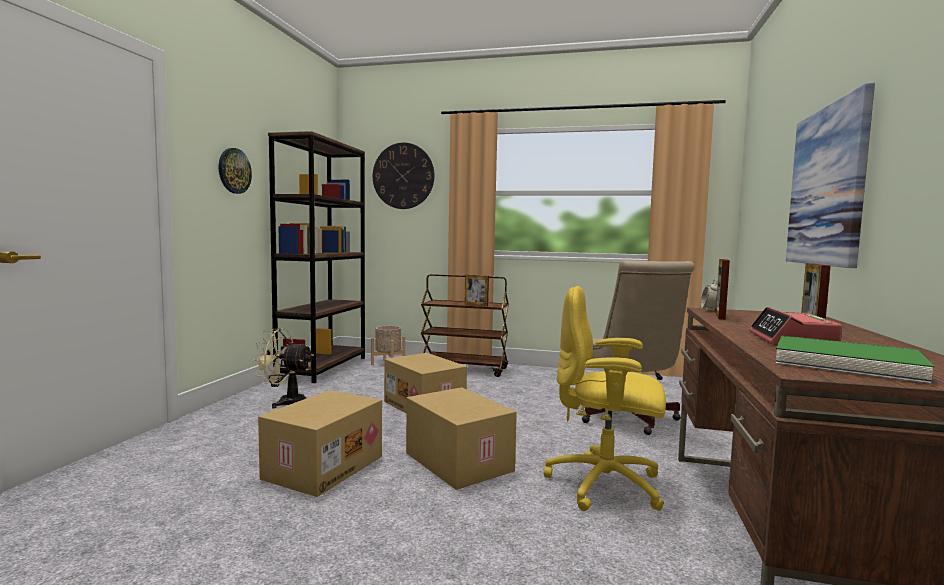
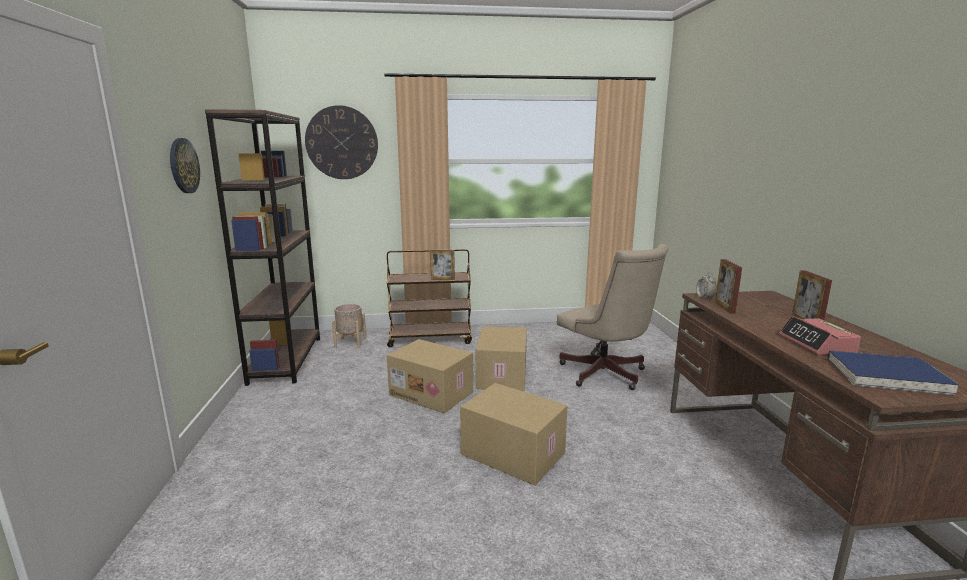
camera: 20 degrees left, 10 degrees up
beige fan [253,328,314,408] -> none
cardboard box [258,390,382,497] -> cardboard box moved to [476,326,527,391]
yellow office chair [543,286,666,511] -> none
green book [776,336,934,384] -> blue book [828,351,960,395]
picture [786,83,875,268] -> none

